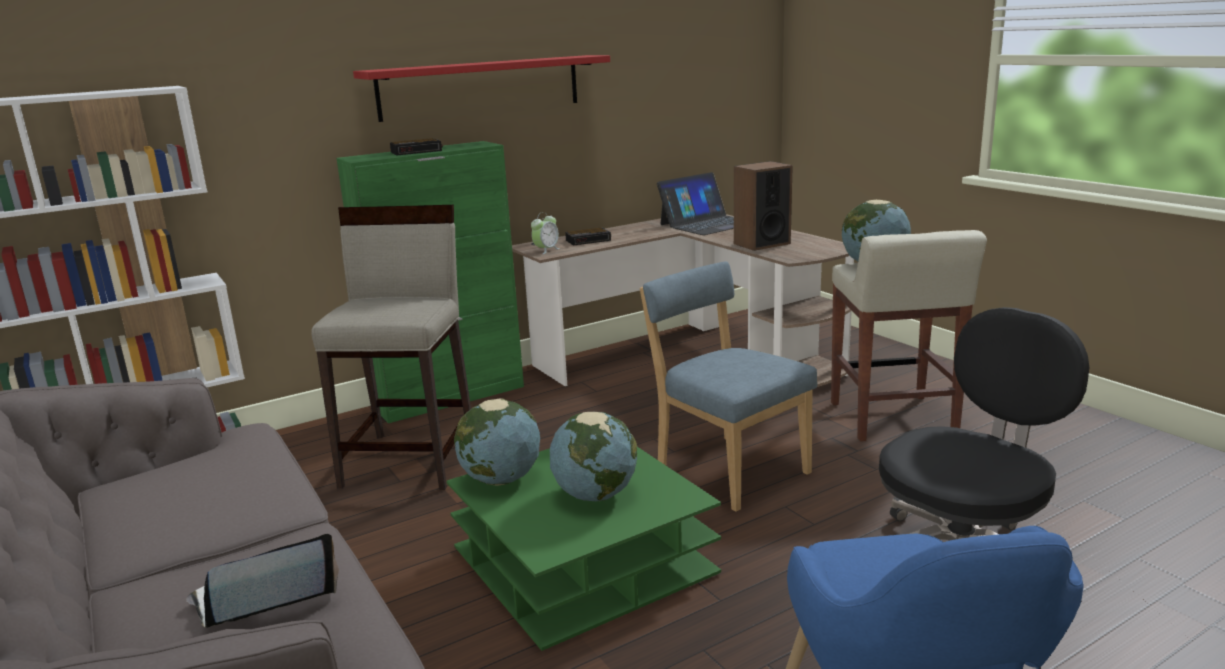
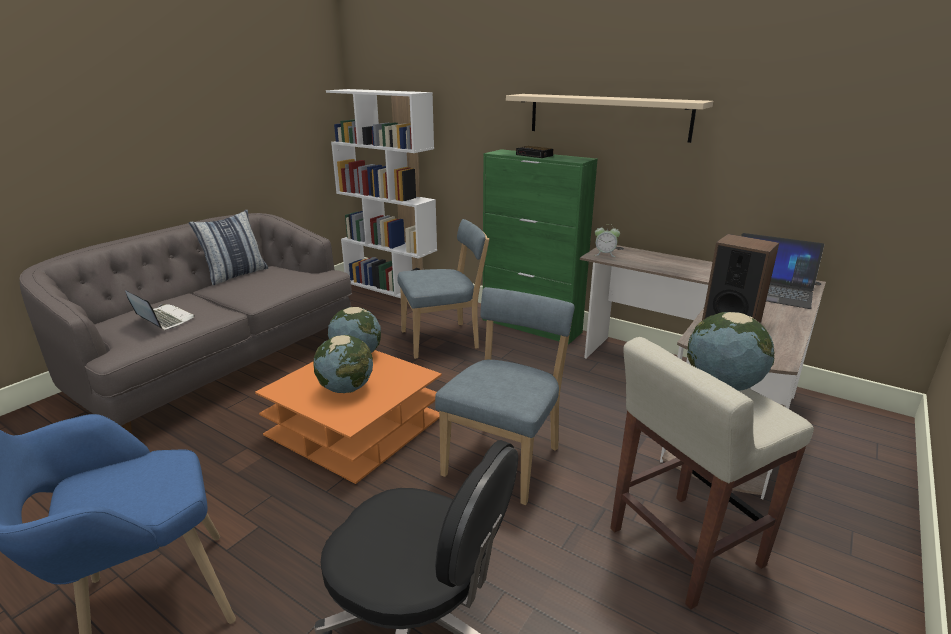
camera: 65 degrees right, 5 degrees up
beige stool [311,205,471,490] -> blue chair [397,219,489,359]
red shelf [353,55,610,122] -> beige shelf [506,94,713,143]
green coffee table [447,447,721,651] -> orange coffee table [255,350,442,484]
alarm clock [565,228,611,246] -> none
none -> pillow [189,210,268,285]

